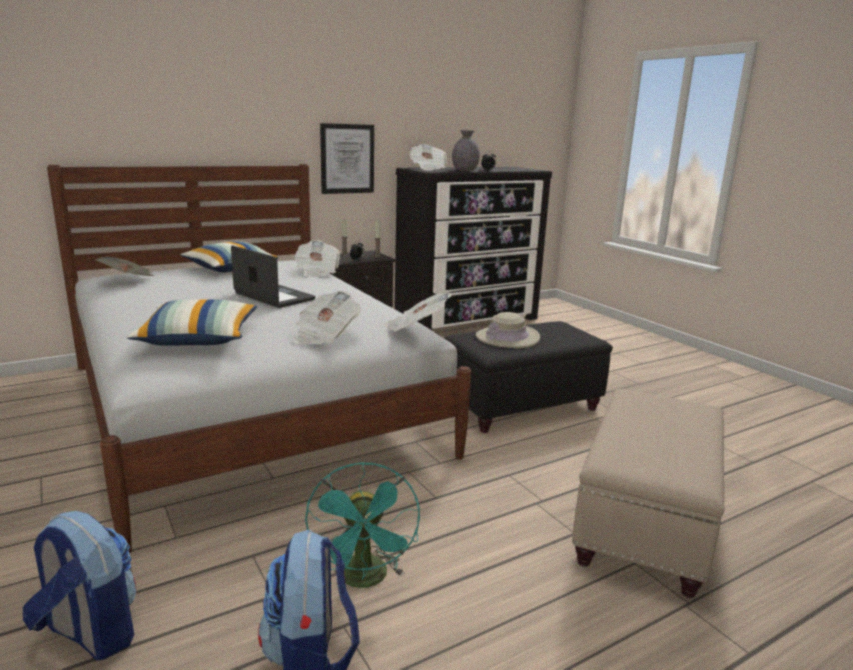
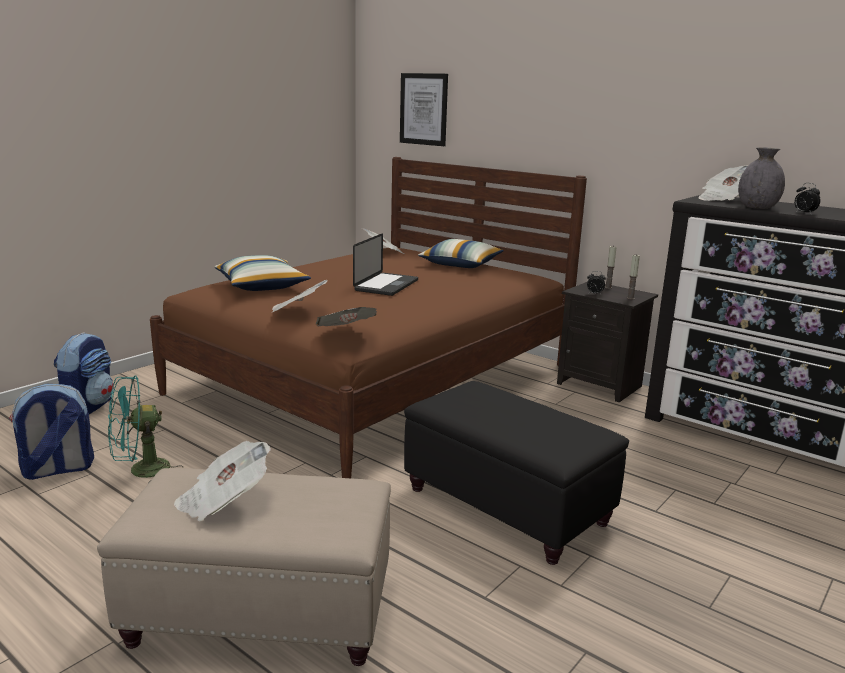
camera: 70 degrees right, 0 degrees up
white bed [47,164,471,554] -> brown bed [150,157,587,478]
newspaper [294,240,340,278] -> newspaper moved to [174,441,271,521]
picture [320,123,374,194] -> picture moved to [400,73,448,146]
beige hat [476,312,540,348] -> none

